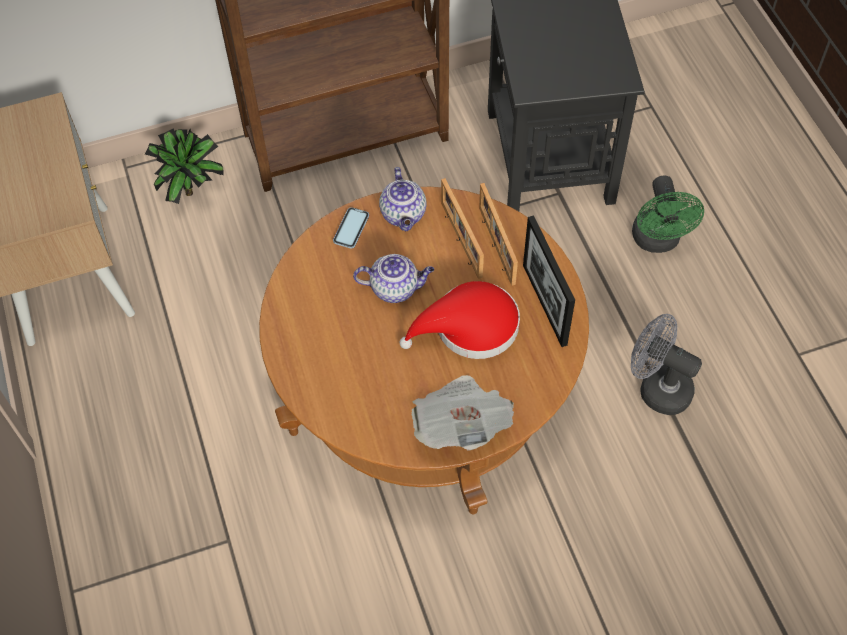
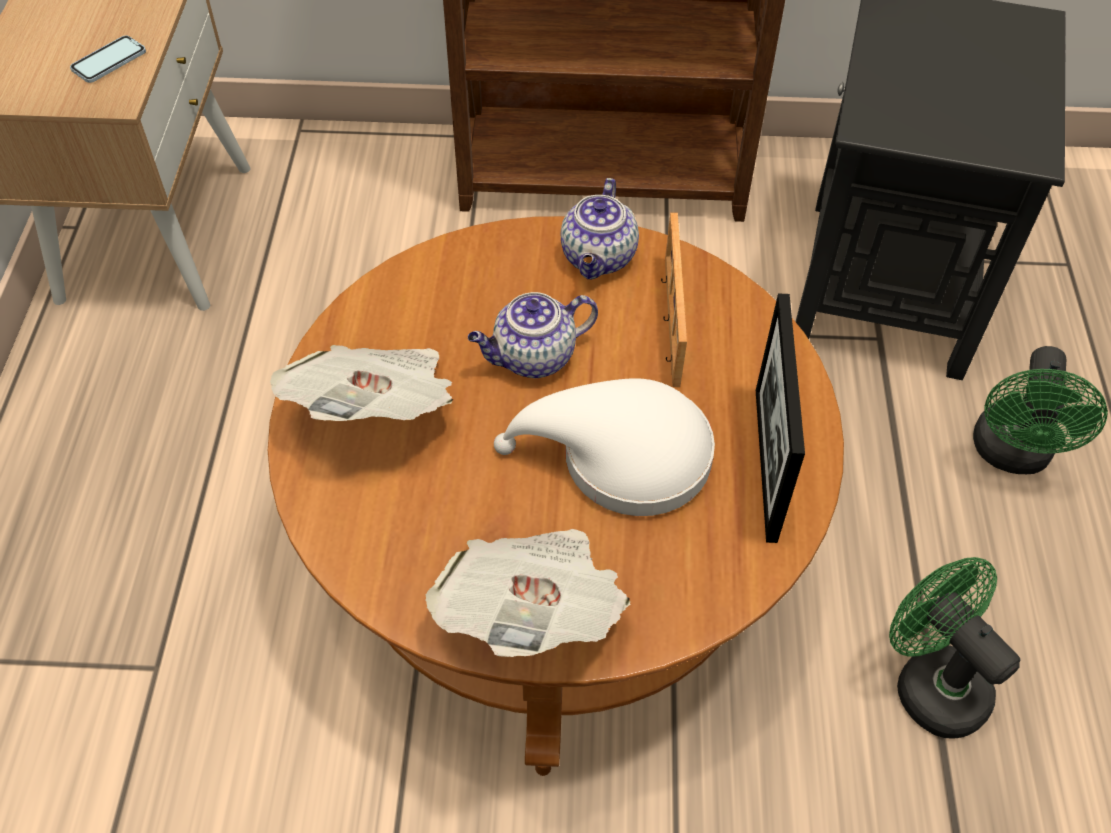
camera: 20 degrees right, 5 degrees down
potted plant [145,129,224,204] -> none
phone [333,207,369,249] -> phone moved to [70,36,146,83]
teapot [353,254,434,303] -> teapot turned 135 degrees clockwise [468,292,598,378]
red hat [400,281,520,359] -> white hat [494,378,715,516]
picture frame [479,183,518,286] -> none
grey fan [631,314,702,415] -> green fan [889,557,1020,739]
none -> newspaper [270,345,453,421]

